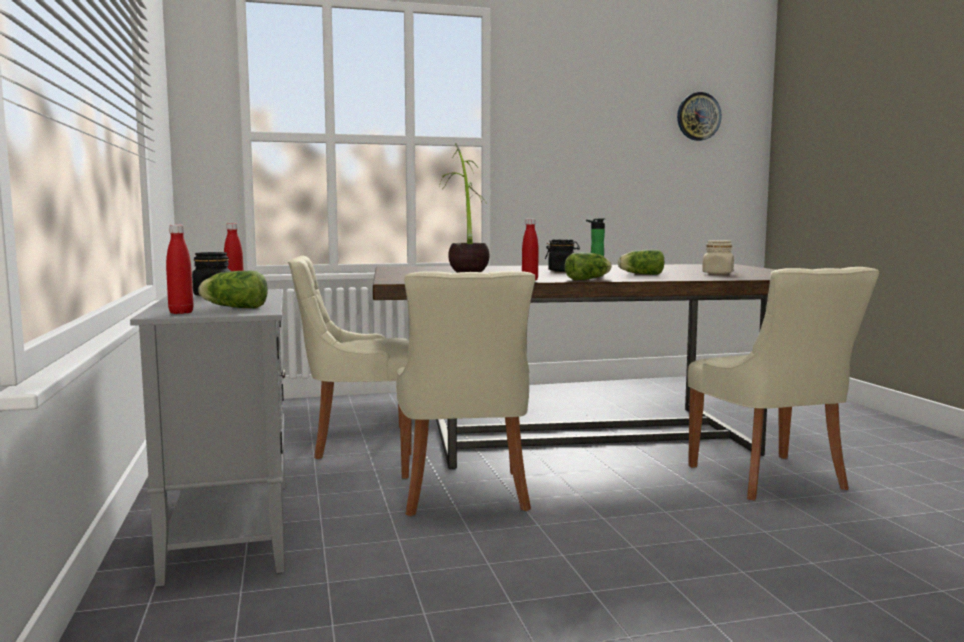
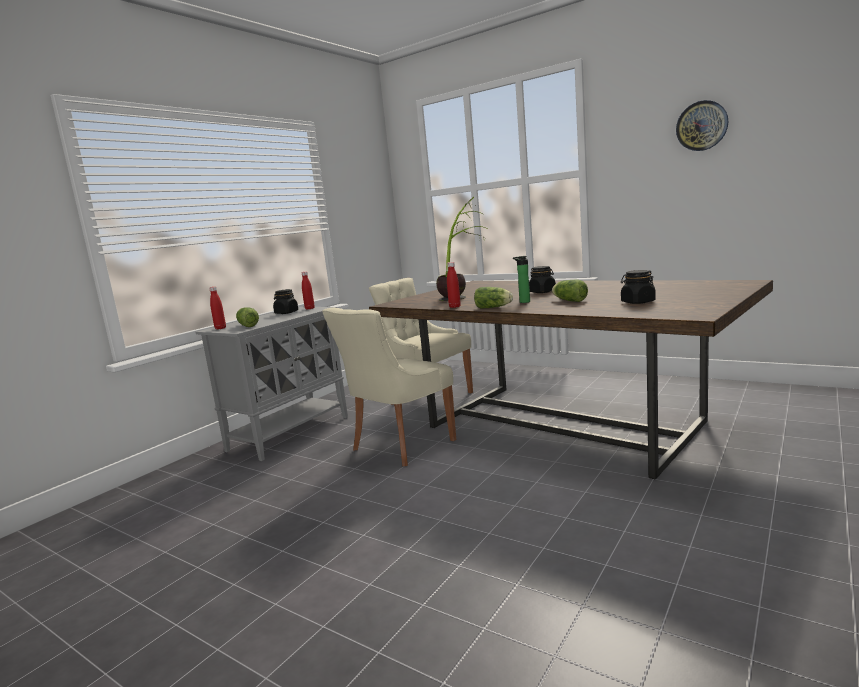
camera: 50 degrees right, 5 degrees up
wall clock [677,92,722,141] -> wall clock moved to [676,100,728,151]
beige chair [688,267,879,501] -> none
beige jar [702,240,734,274] -> black jar [621,270,656,304]

